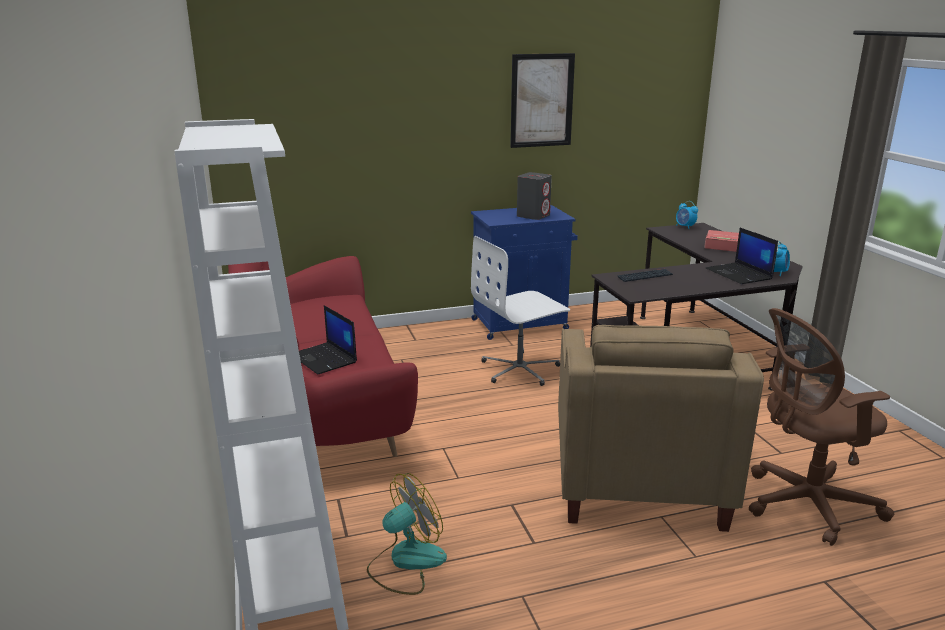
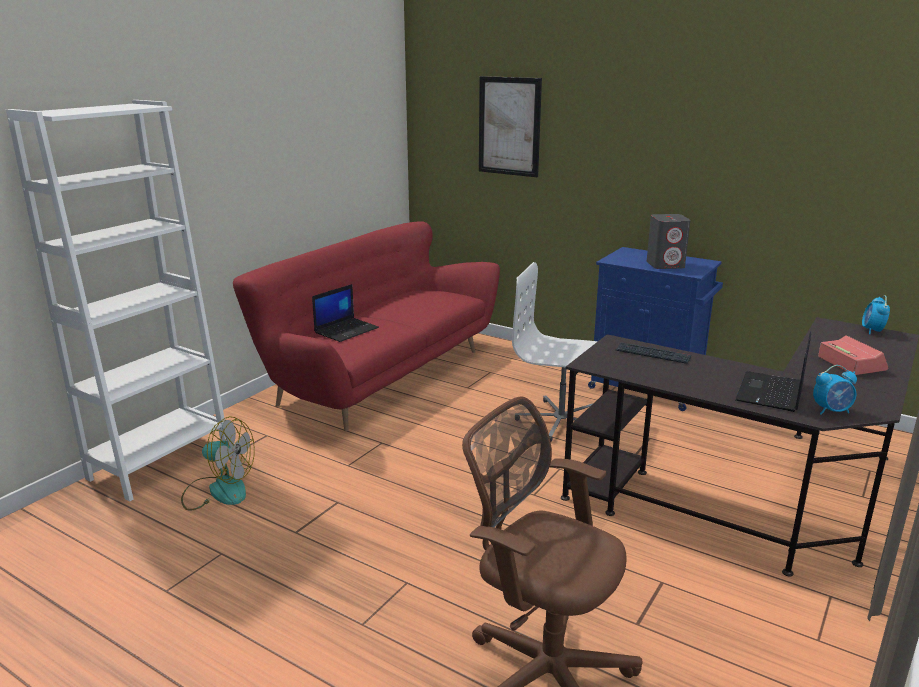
camera: 50 degrees right, 0 degrees up
laptop [299,305,357,375] -> laptop turned 150 degrees counterclockwise [312,284,379,342]
picture [510,53,575,148] -> picture moved to [479,76,542,177]
beige armchair [558,325,764,532] -> none

